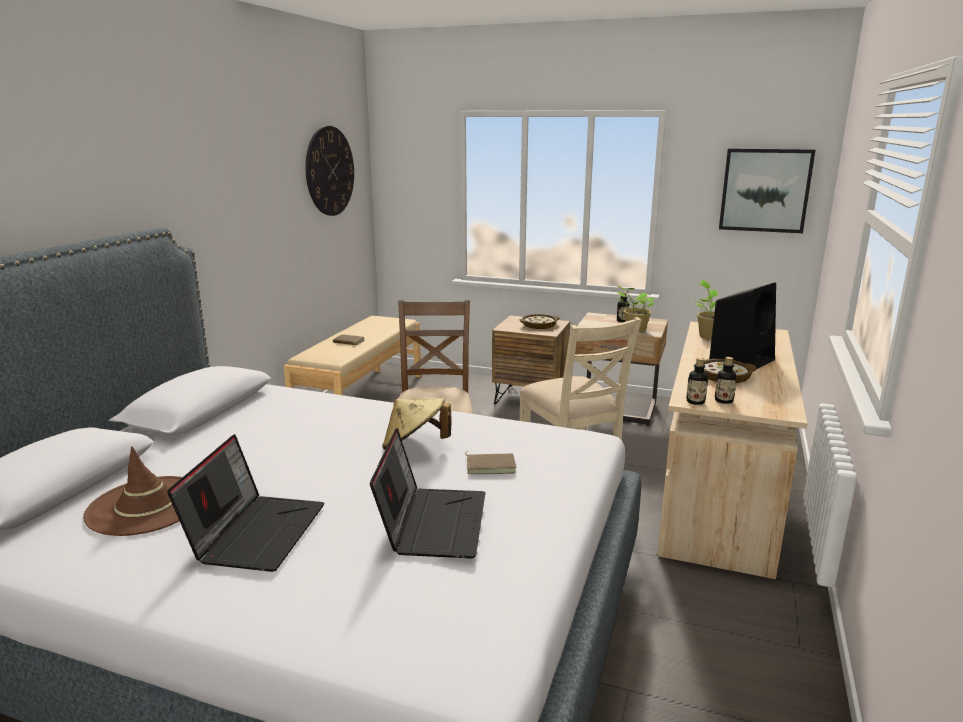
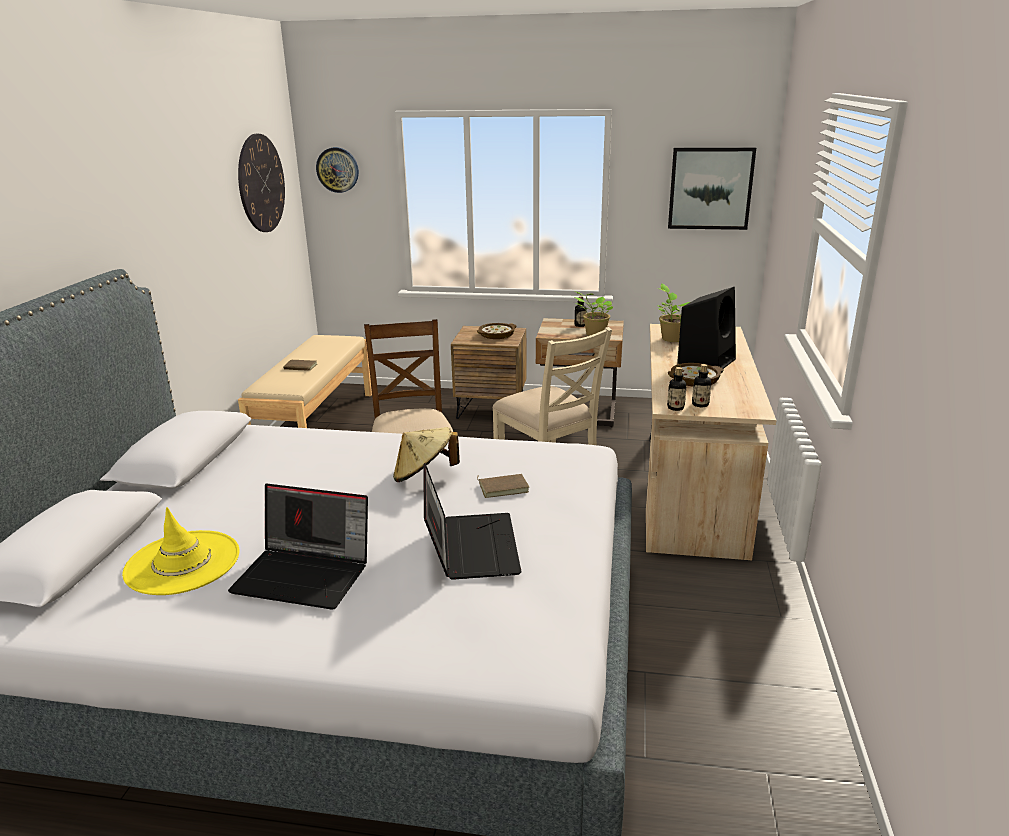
camera: 10 degrees left, 5 degrees up
brown hat [83,447,182,536] -> yellow hat [122,507,239,595]
laptop [167,434,324,572] -> laptop turned 105 degrees clockwise [228,484,368,610]
none -> wall clock [316,147,359,193]

